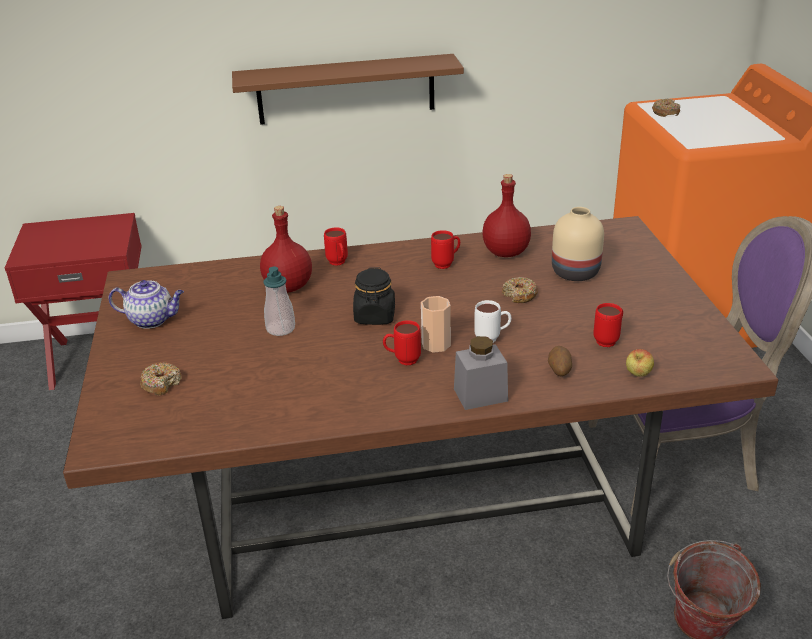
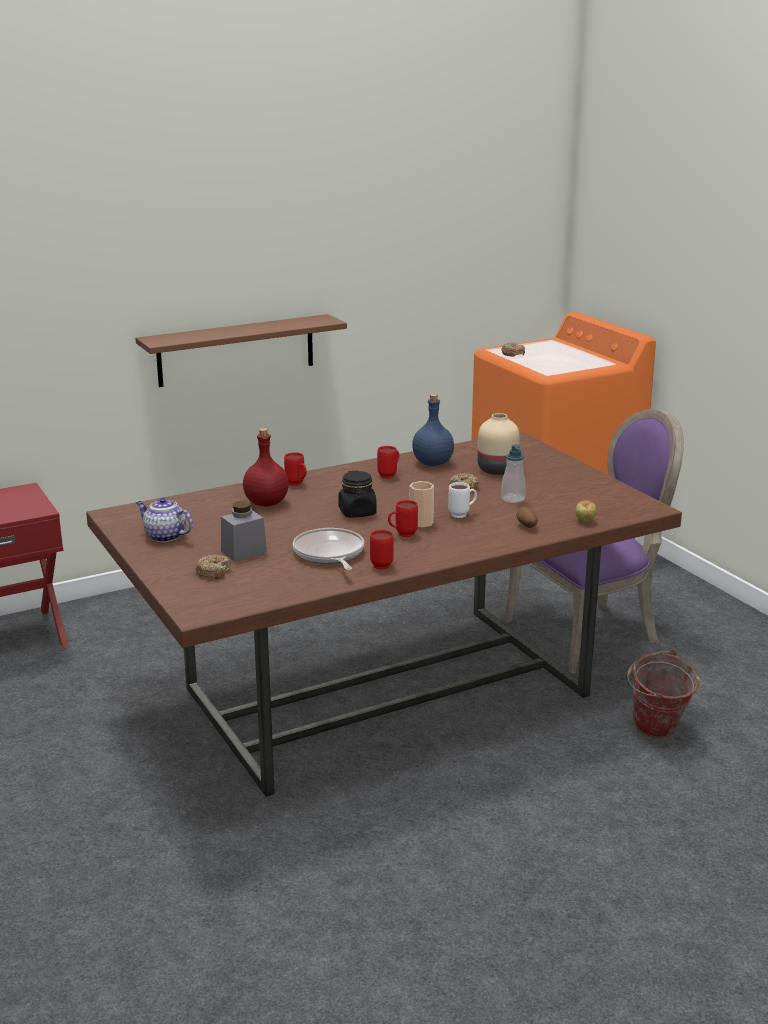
camera: 20 degrees left, 10 degrees down
teapot [108,280,184,329] -> teapot turned 135 degrees counterclockwise [136,497,193,542]
soap dispenser [263,267,295,336] -> soap dispenser moved to [501,445,526,503]
grey jar [454,336,508,410] -> grey jar moved to [221,501,267,561]
red bottle [482,174,531,257] -> blue bottle [412,394,454,466]
red mug [594,303,623,347] -> red mug moved to [370,530,394,570]
none -> frying pan [293,528,364,570]

